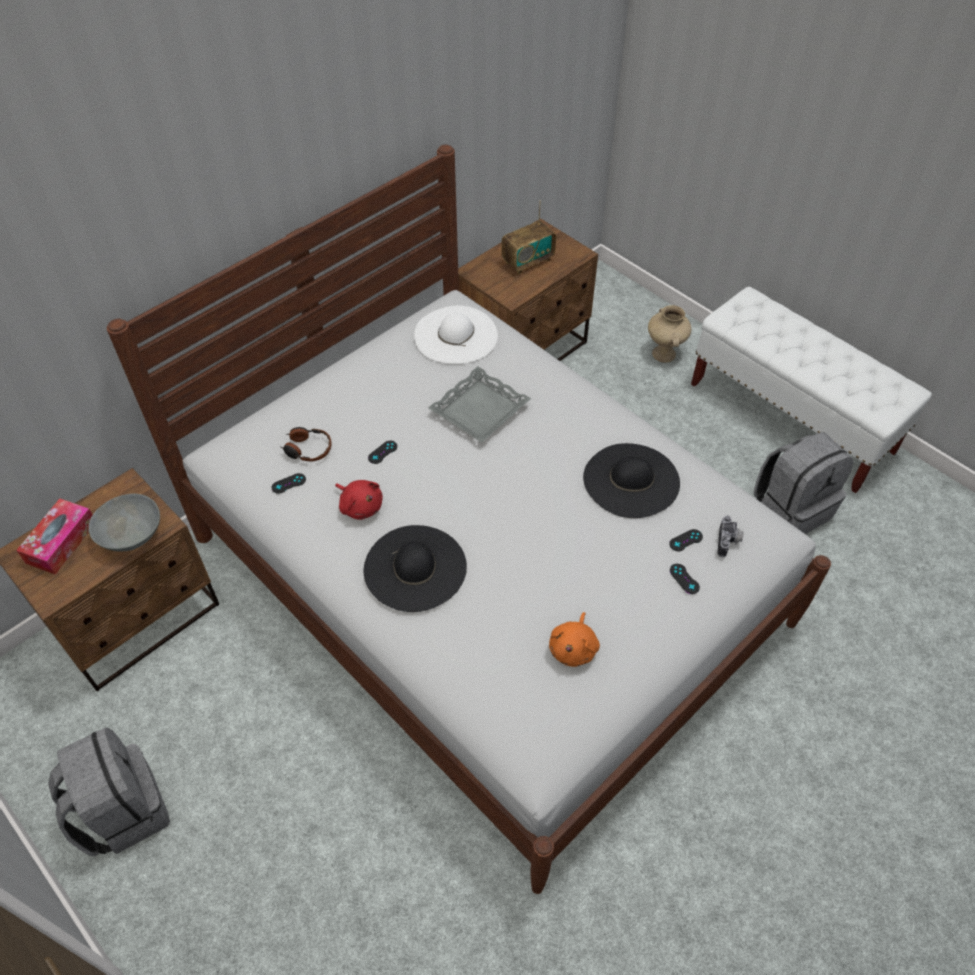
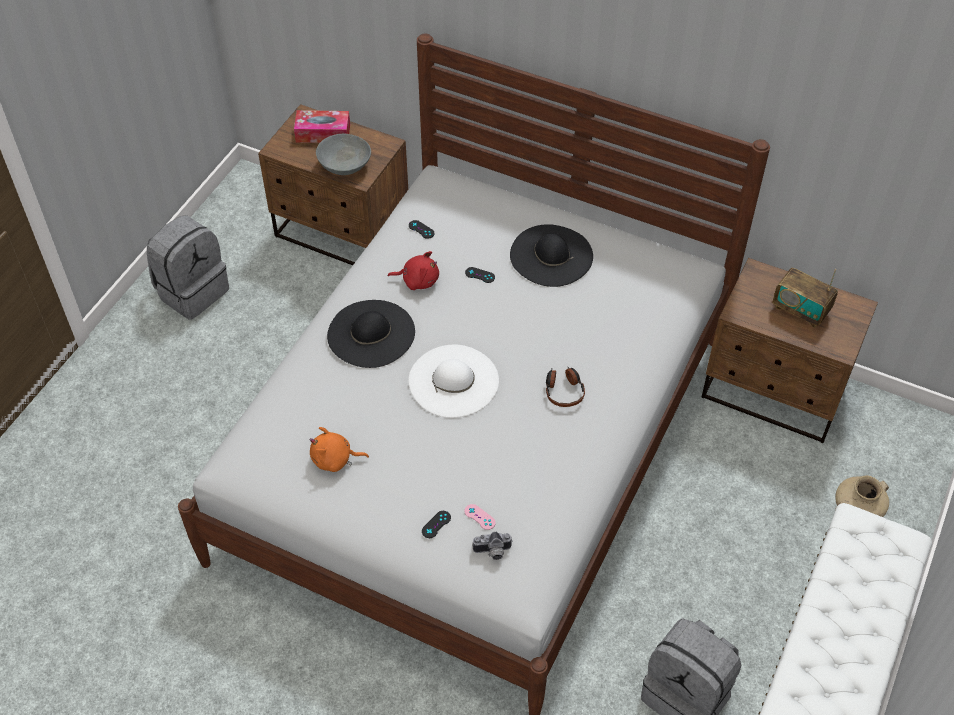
camera: 70 degrees right, 0 degrees up
headphones [281,427,332,461] -> headphones moved to [546,366,585,407]
red plush toy [335,480,383,520] -> red plush toy turned 105 degrees counterclockwise [388,251,439,290]
white hat [414,306,498,364] -> white hat moved to [408,345,499,418]
grey tray [428,366,531,443] -> none
black hat [583,443,680,518] -> black hat moved to [510,224,593,287]
black game controller [669,529,703,551] -> pink game controller [464,504,496,530]

